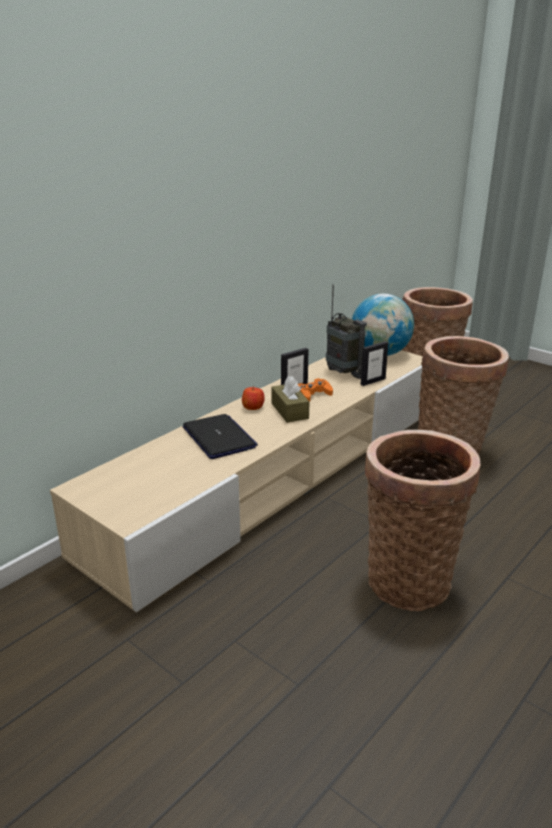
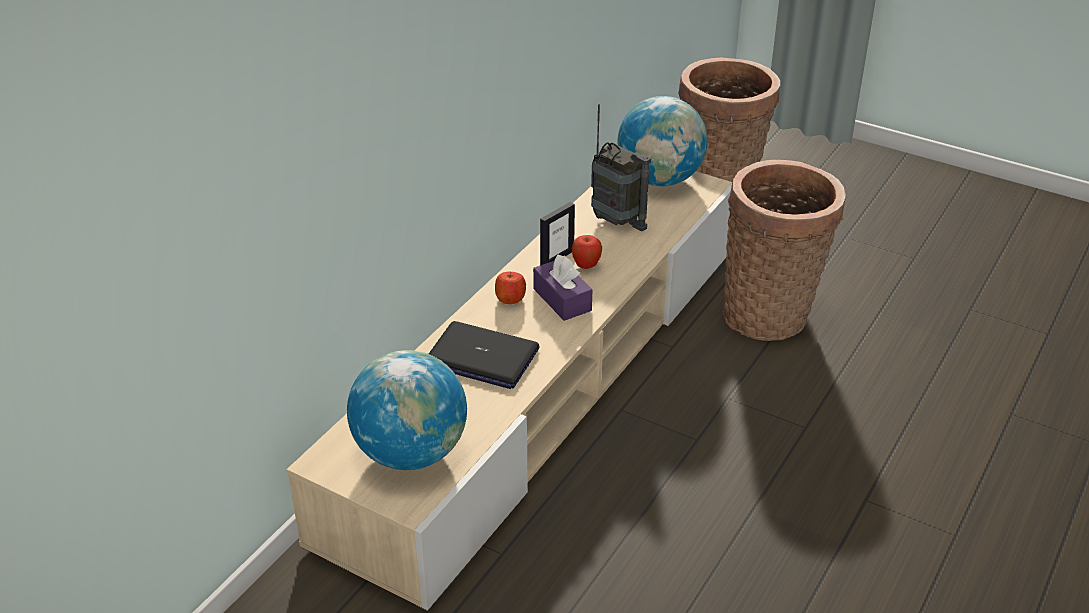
camera: 10 degrees left, 10 degrees up
laptop [183,414,258,459] -> laptop turned 150 degrees clockwise [429,321,540,389]
brown tissue box [271,376,309,423] -> purple tissue box [533,254,592,321]
orange game controller [298,378,333,402] -> apple [572,235,602,269]
picture frame [361,341,388,386] -> none
basket [365,430,480,611] -> none
none -> globe [347,350,467,470]

